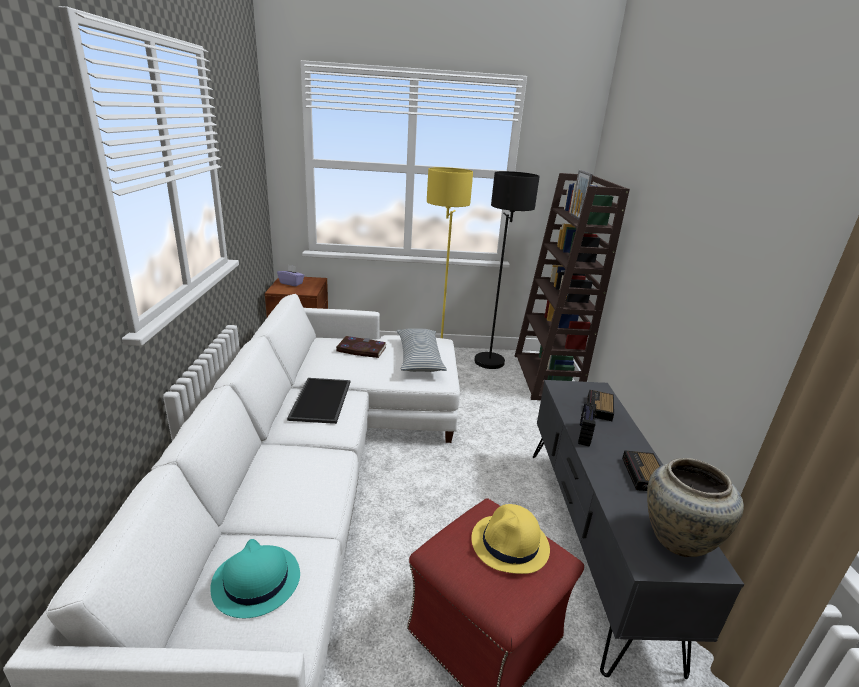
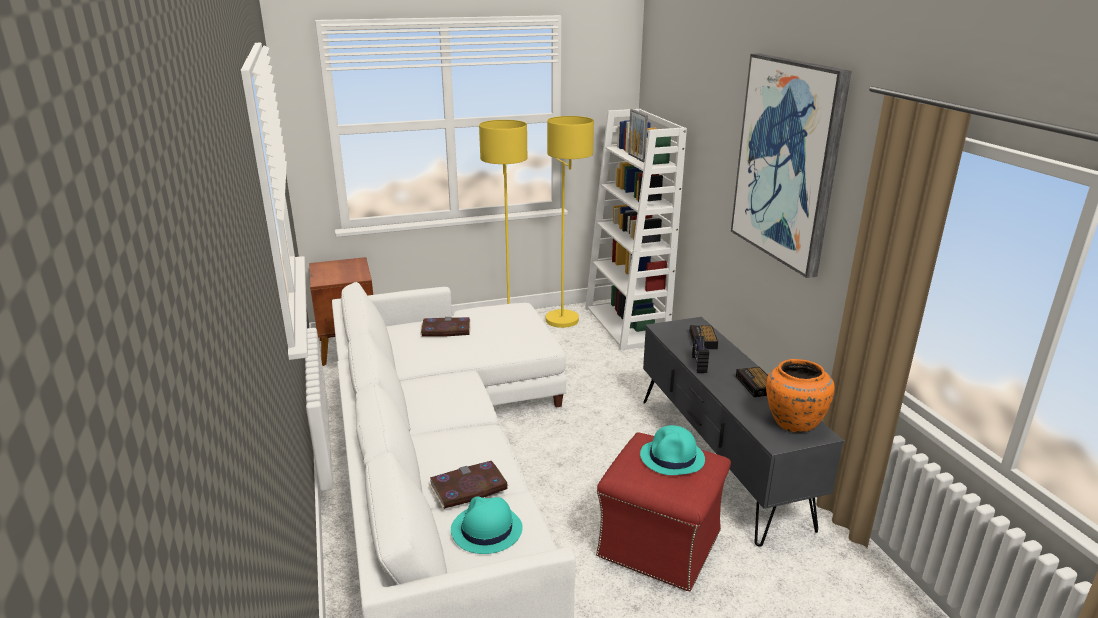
camera: 15 degrees left, 0 degrees up
purple tissue box [277,265,305,286] -> none
tray [287,378,350,424] -> none
pillow [397,328,447,372] -> none
yellow hat [471,504,550,574] -> turquoise hat [640,425,705,475]
black floor lamp [474,171,540,369] -> yellow floor lamp [546,116,594,328]
brown bookcase [515,173,630,400] -> white bookcase [585,109,687,351]
beige vase [647,458,744,557] -> orange vase [766,359,835,433]
none -> book [429,461,508,509]
none -> picture [731,53,852,278]

